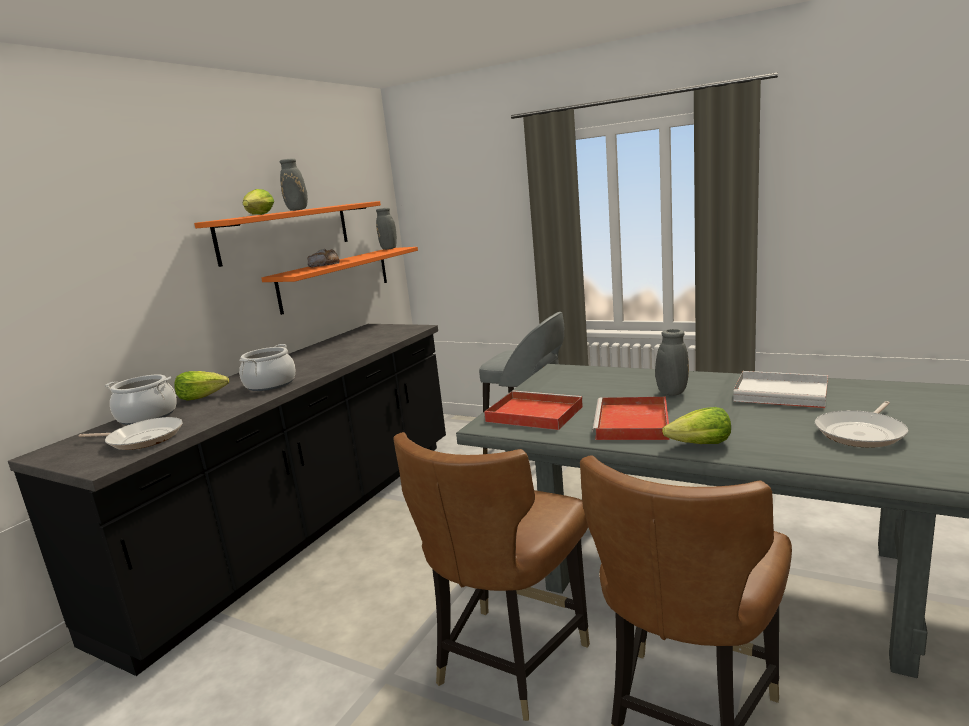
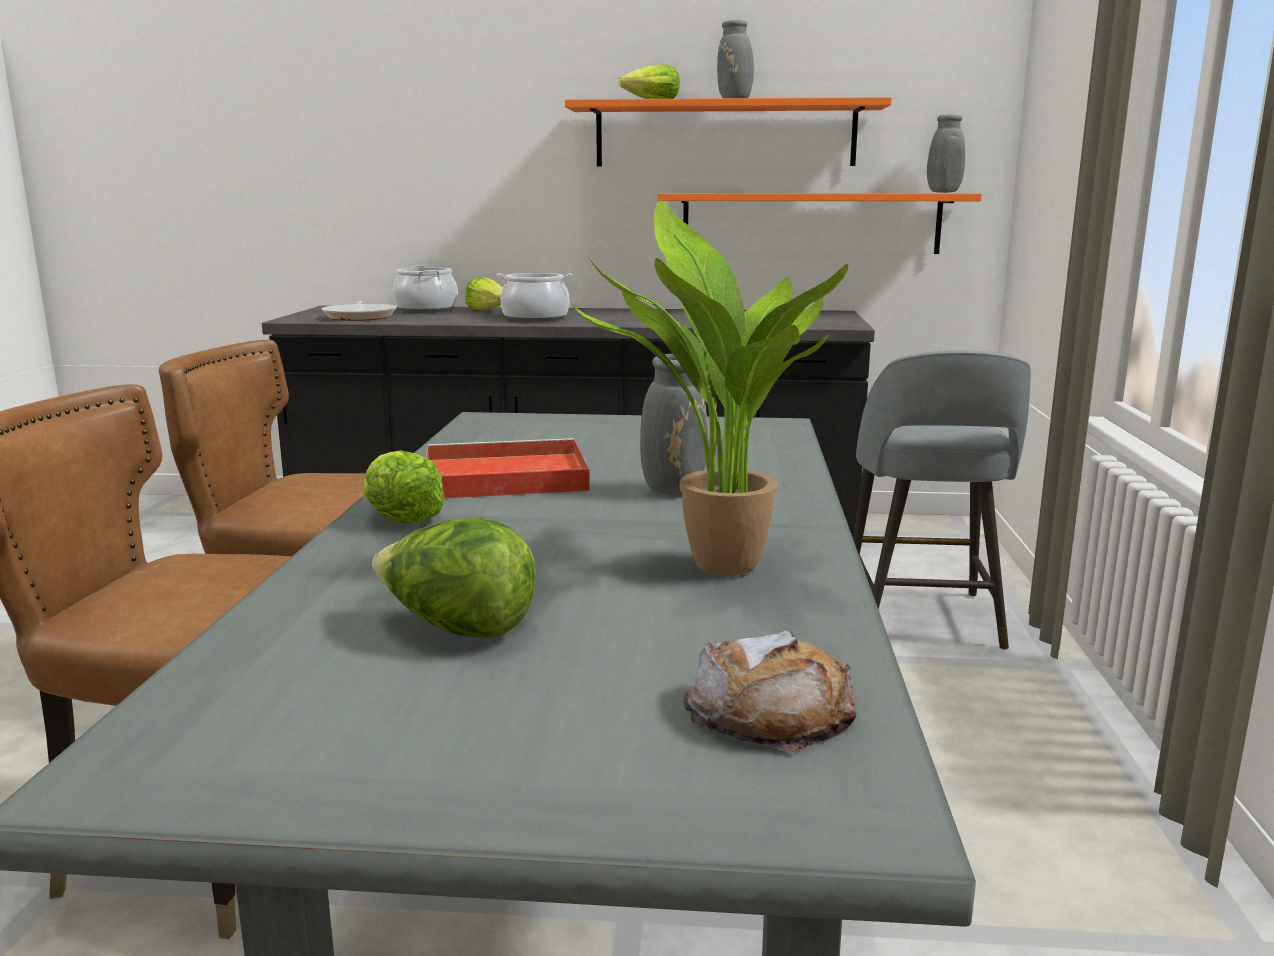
camera: 65 degrees right, 0 degrees up
bread [307,249,340,267] -> bread moved to [683,630,856,752]
red tray [484,391,583,430] -> none
white tray [733,371,828,408] -> potted plant [572,200,848,576]
frying pan [815,401,908,448] -> lettuce [372,518,536,638]

